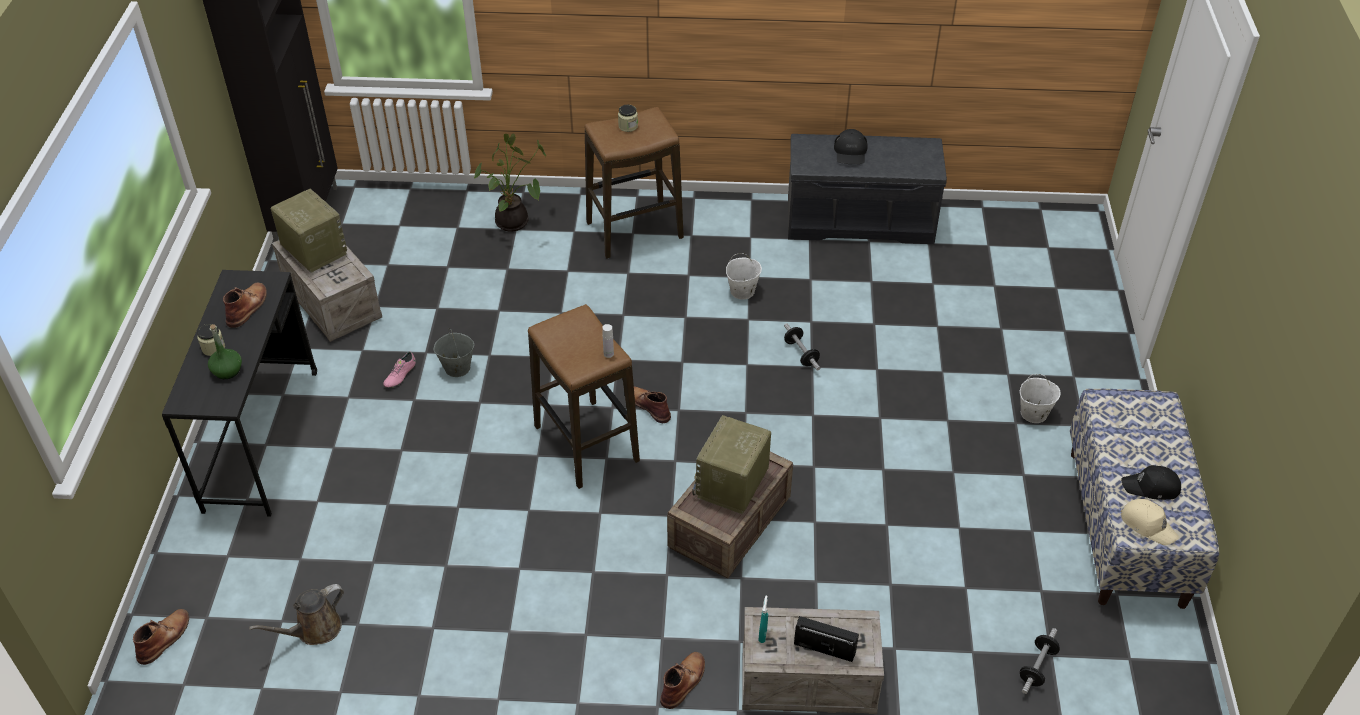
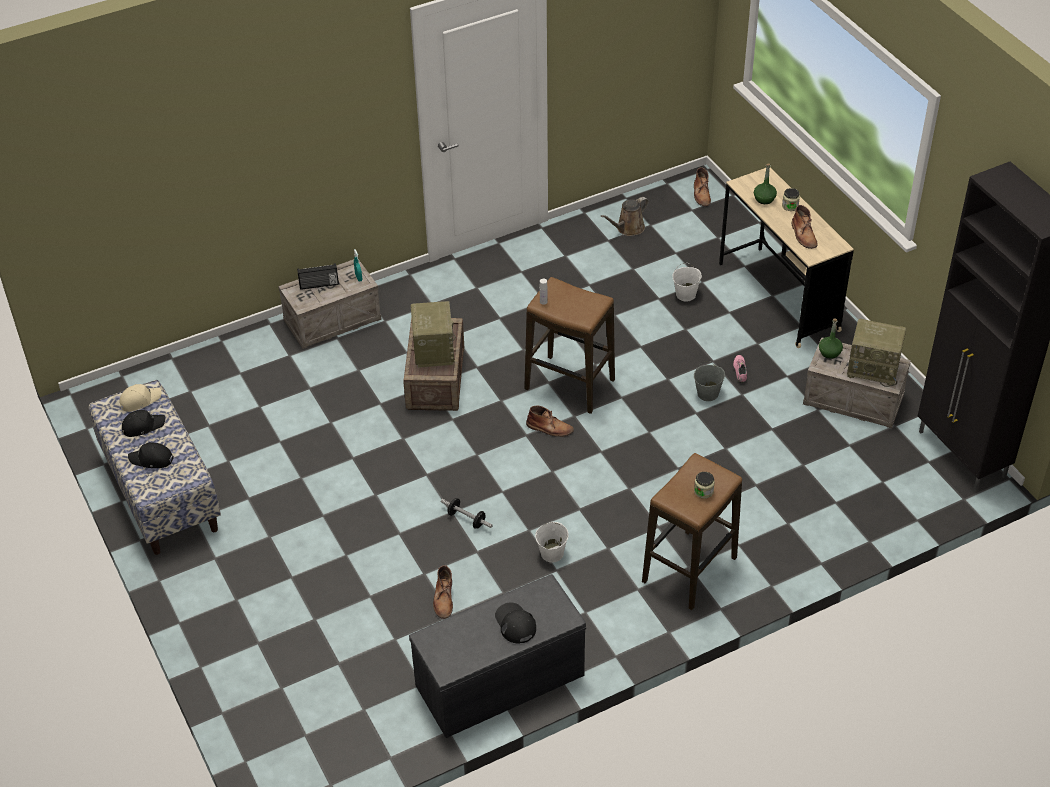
camera: 150 degrees right, 0 degrees up
black desk [162,270,317,517] -> beige desk [719,167,854,348]
brown watering can [249,584,344,645] -> brown watering can turned 150 degrees counterclockwise [601,197,649,236]
potted plant [474,134,546,232] -> none
brown boot [660,652,705,709] -> brown boot moved to [433,565,453,619]
white bucket [1020,374,1061,423] -> white bucket moved to [672,263,702,301]
dumbbell [1020,628,1060,694] -> none
beige cap [1120,499,1179,545] -> beige cap turned 135 degrees clockwise [119,384,162,412]
none -> black cap [128,442,174,468]
none -> green bottle [819,319,843,359]

